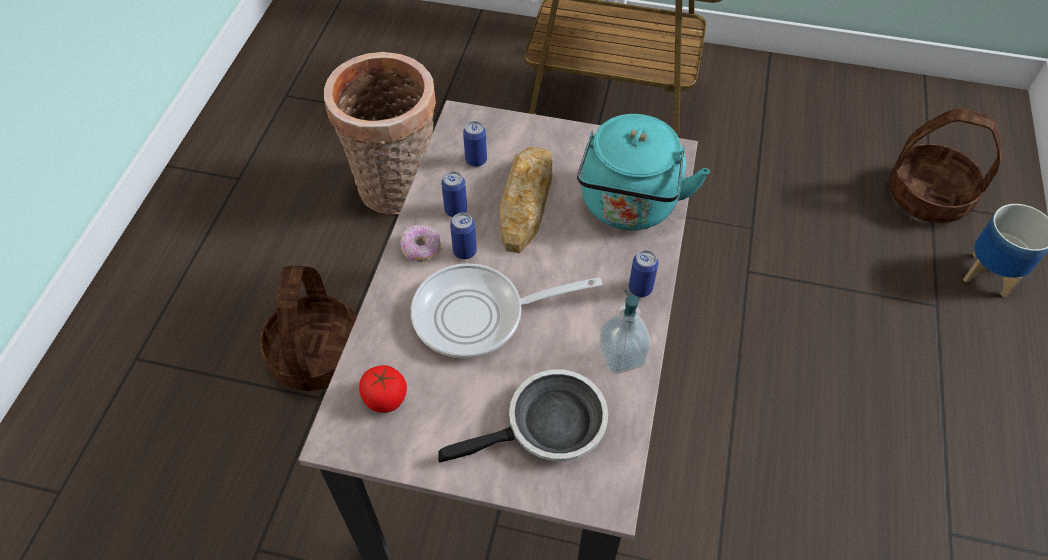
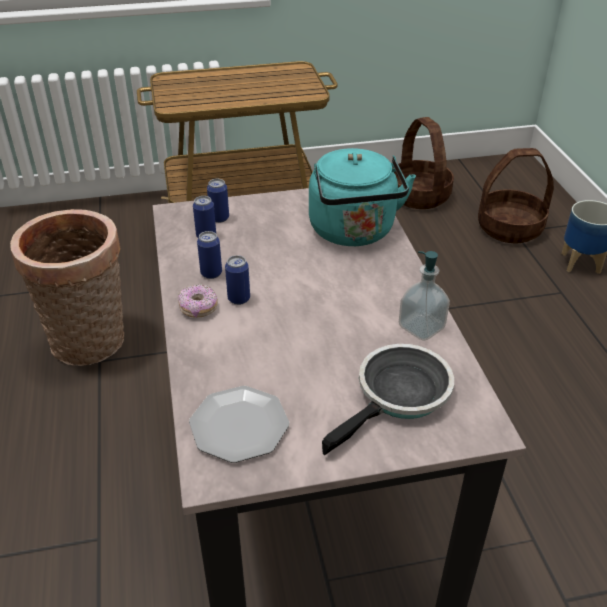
camera: 25 degrees left, 15 degrees down
basket [259,266,357,391] -> basket moved to [392,117,454,209]
tomato [359,365,407,413] -> plate [189,386,289,463]
frying pan [411,263,602,358] -> none
bread [500,147,553,253] -> none
can [629,250,658,297] -> can moved to [207,179,229,223]

